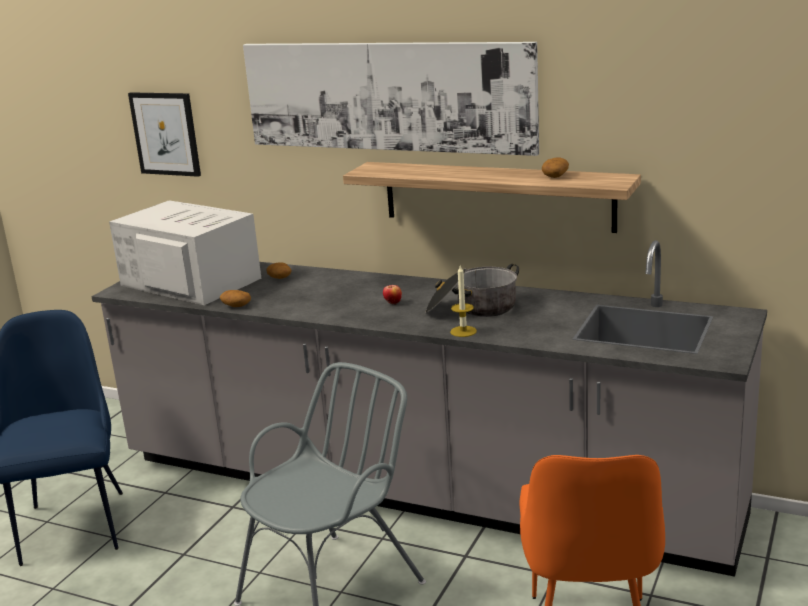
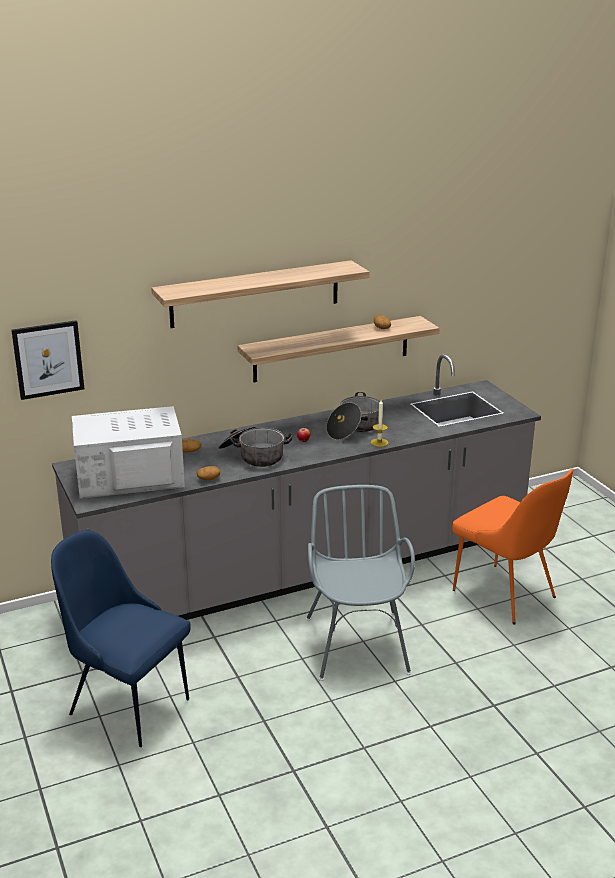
camera: 50 degrees left, 5 degrees up
picture [243,42,539,156] -> shelf [151,260,370,328]
none -> cooking pot [218,426,293,467]

